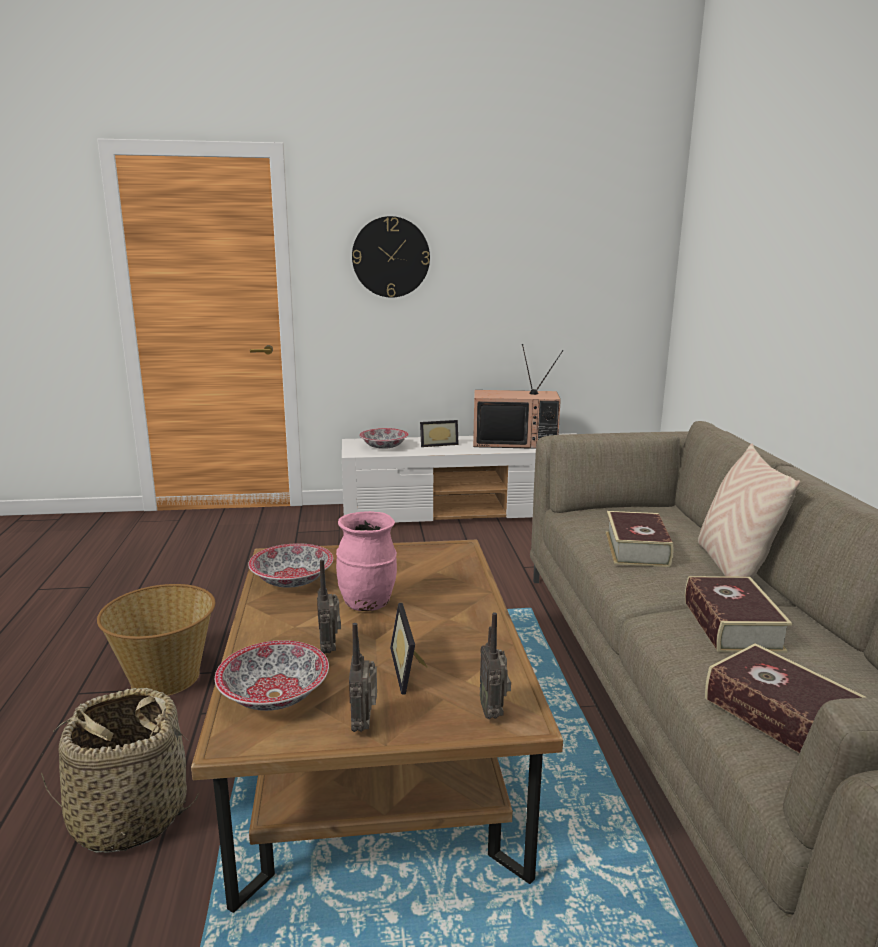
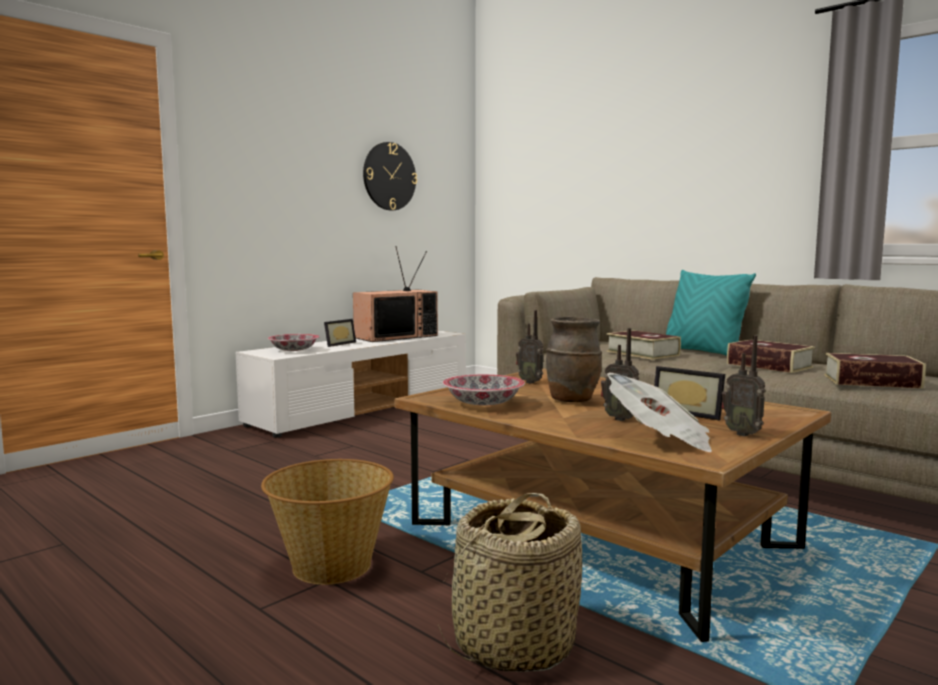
camera: 40 degrees left, 10 degrees down
bowl [215,640,329,711] -> newspaper [607,373,712,453]
pink vase [336,511,397,611] -> brown vase [546,316,602,402]
wall clock [352,216,430,298] -> wall clock moved to [363,142,417,210]
radio [480,612,511,719] -> radio moved to [516,310,544,384]
beige pillow [698,444,800,578] -> turquoise pillow [666,270,756,356]

